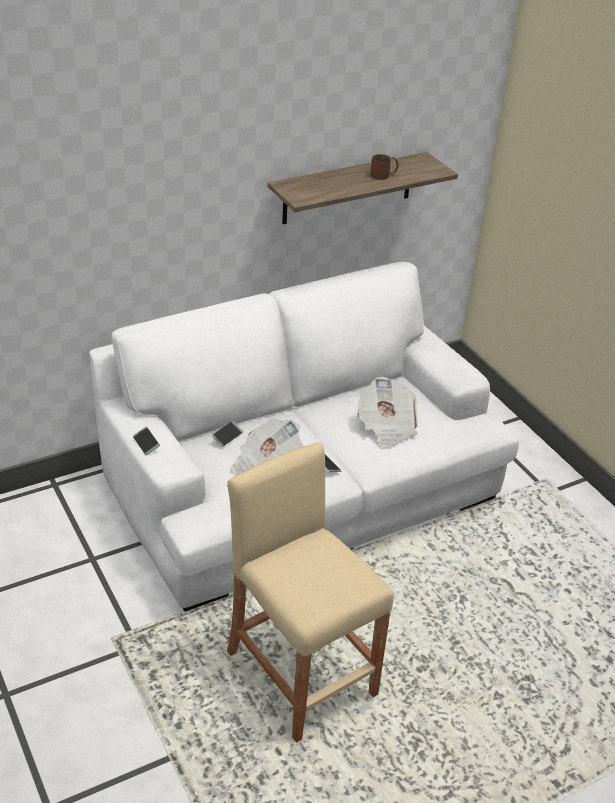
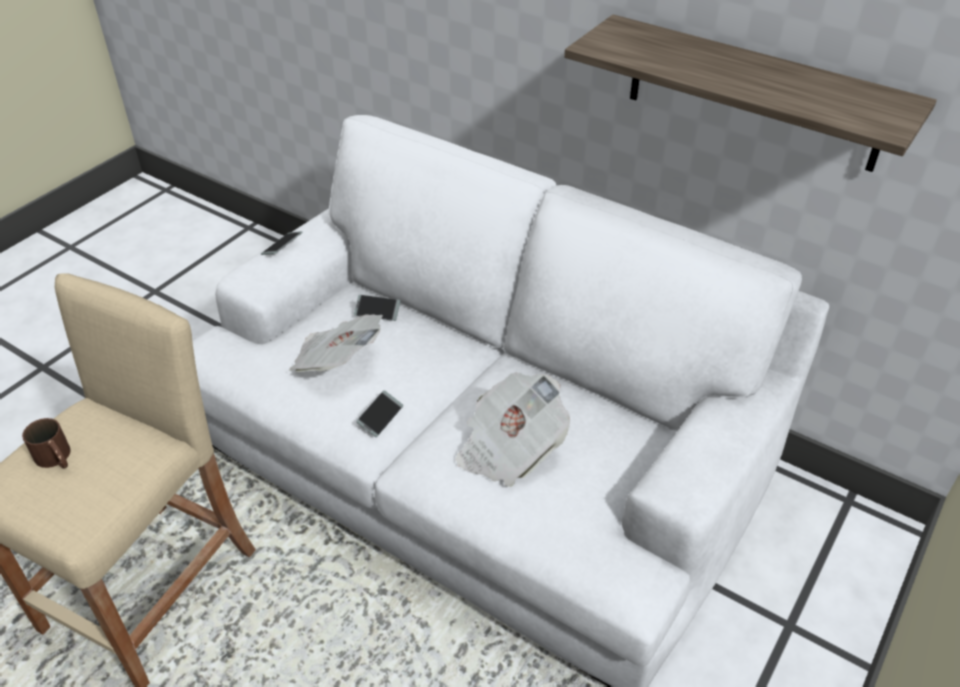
camera: 65 degrees right, 5 degrees up
brown mug [370,154,399,180] -> brown mug moved to [22,418,71,469]

